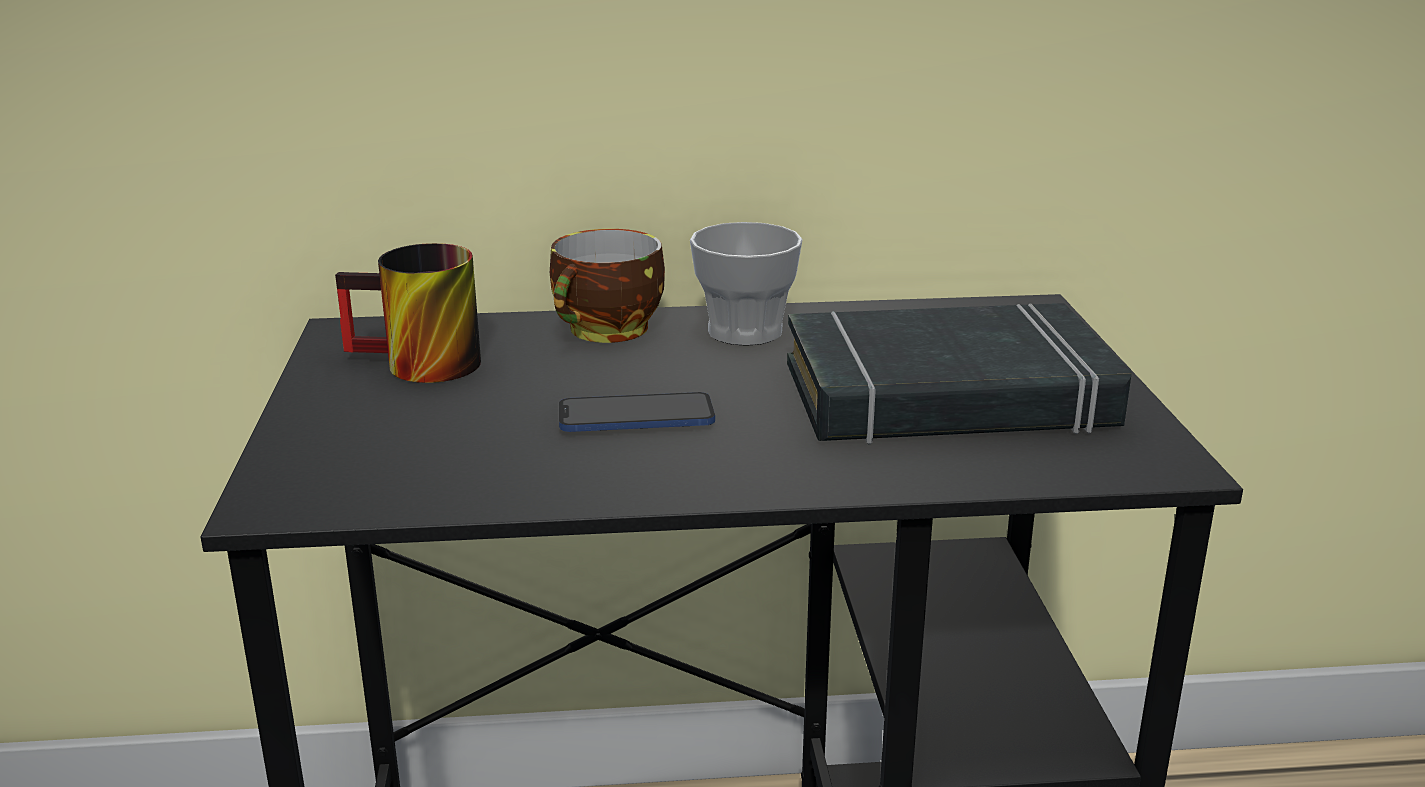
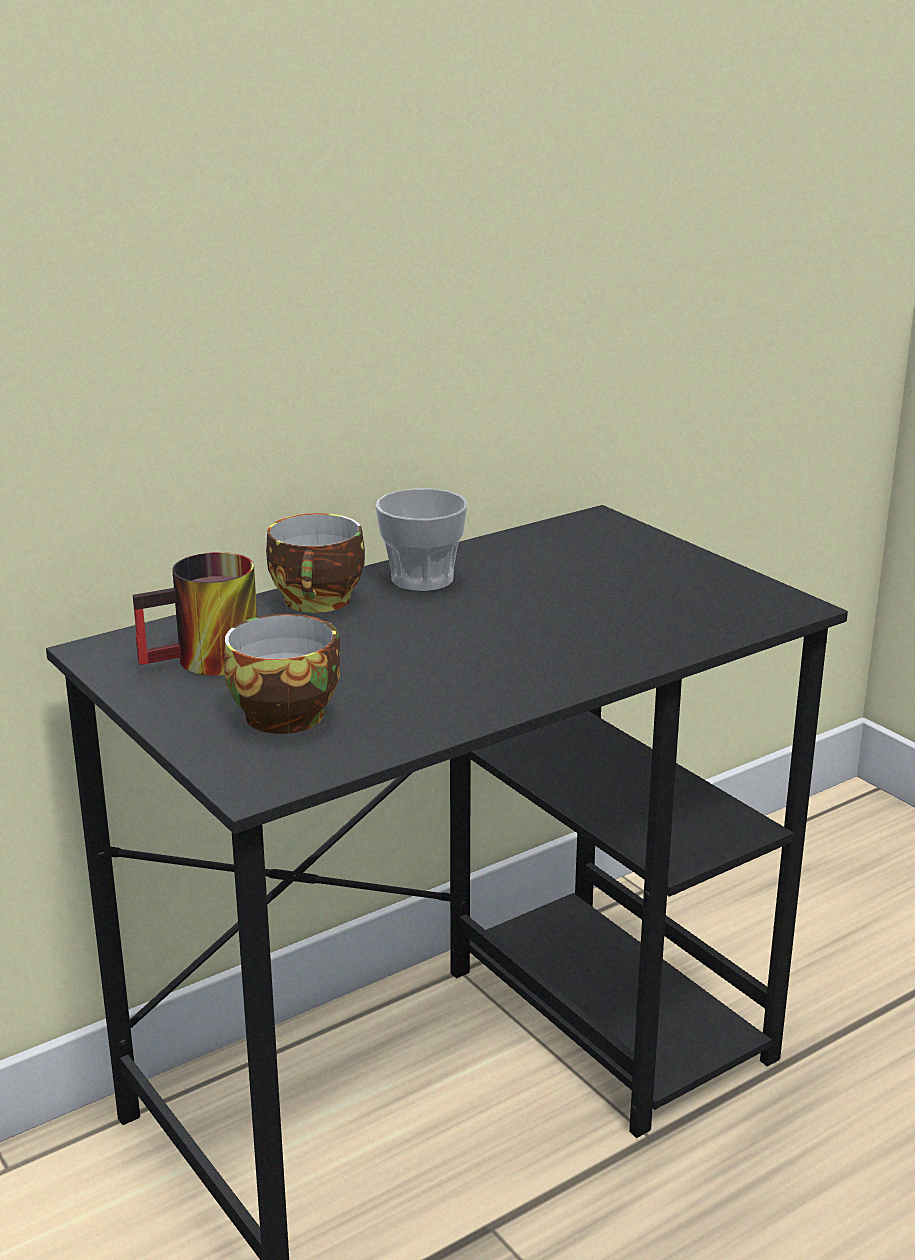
camera: 30 degrees left, 0 degrees up
phone [559,392,715,432] -> none
black book [787,303,1132,445] -> none
none -> cup [224,614,340,734]

